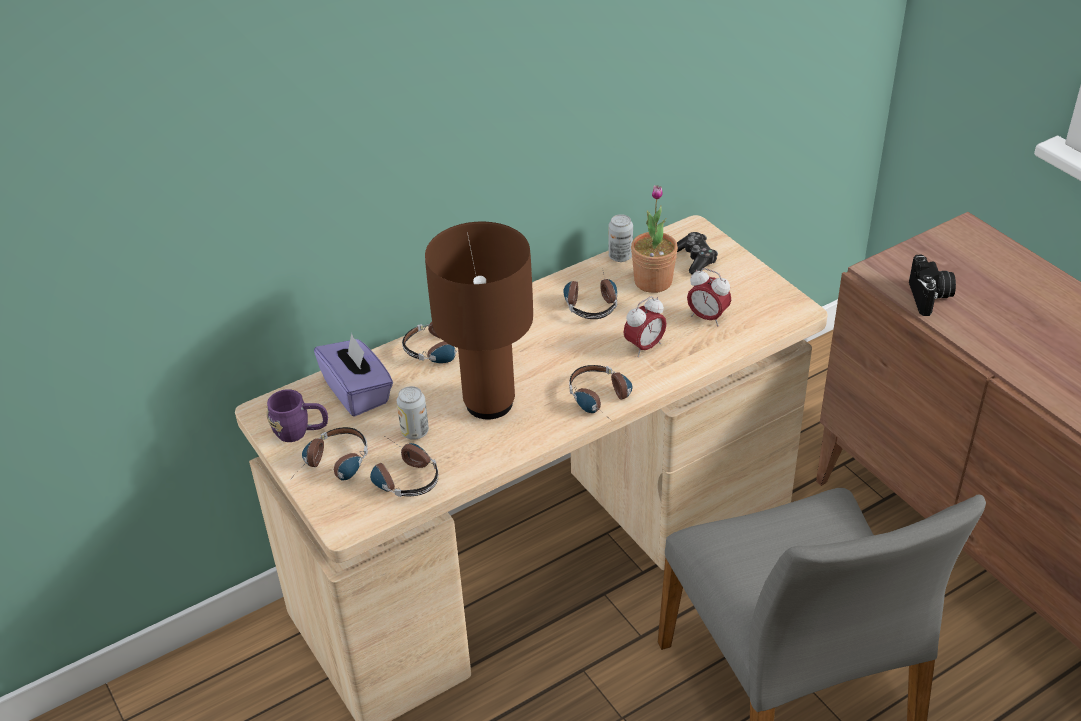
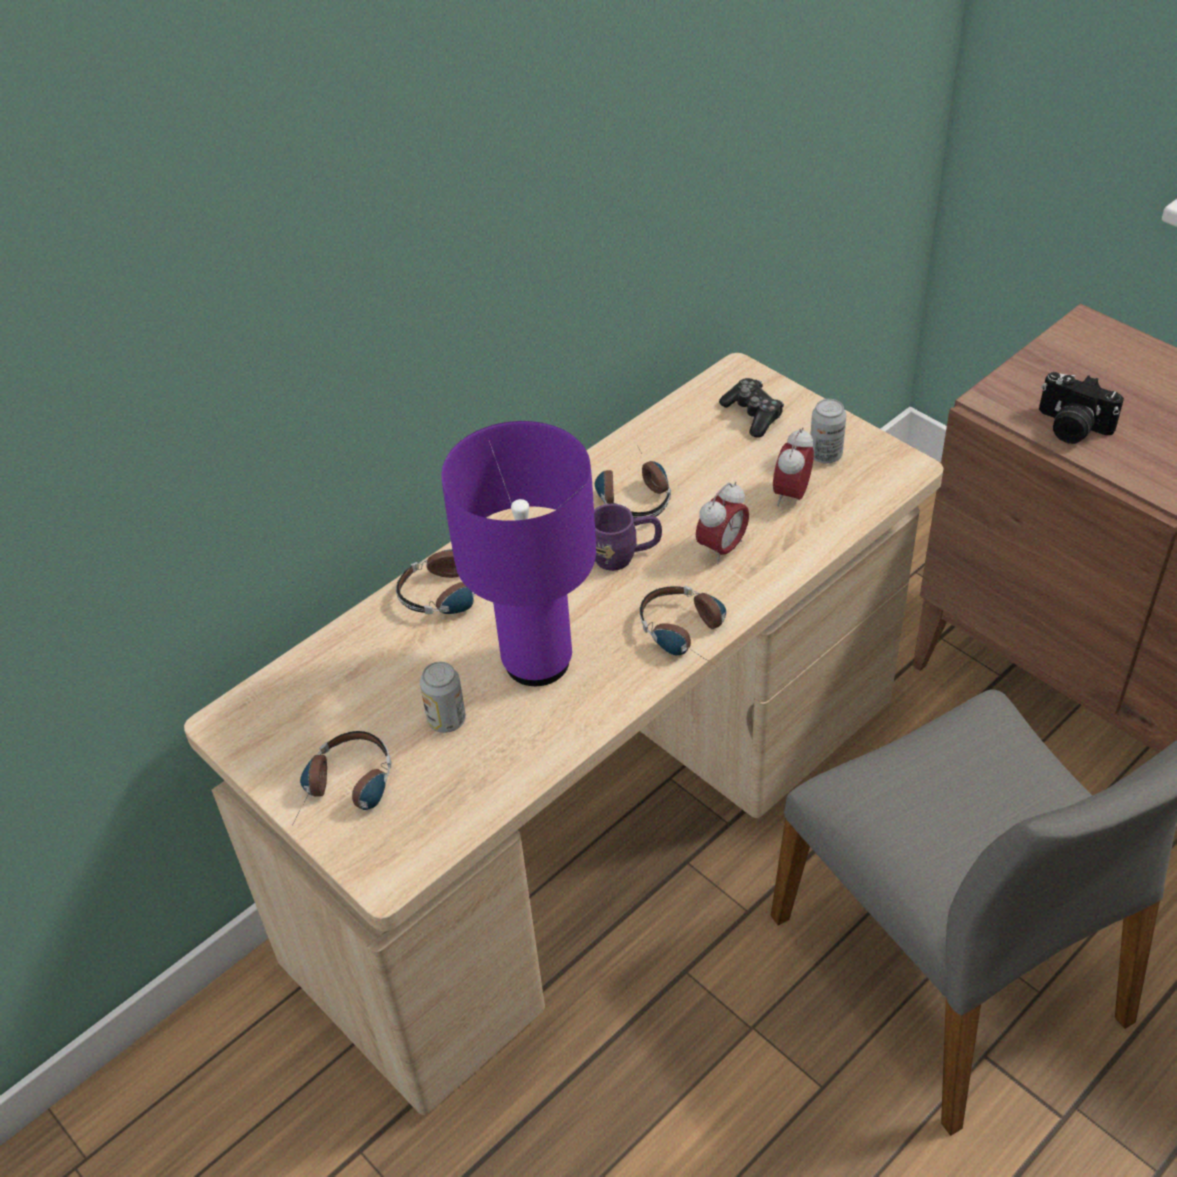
camera: 10 degrees left, 5 degrees up
purple mug [266,389,328,442] -> purple mug moved to [594,504,662,571]
purple tissue box [314,333,393,417] -> none
headphones [370,437,438,497] -> none
brown table lamp [425,222,533,420] -> purple table lamp [442,421,596,686]
can [608,214,633,262] -> can moved to [810,399,847,464]
potted plant [631,185,678,293] -> none
alarm clock [687,268,731,326] -> alarm clock turned 90 degrees clockwise [773,427,814,506]
camera [909,254,956,316] -> camera turned 135 degrees clockwise [1039,372,1124,444]

